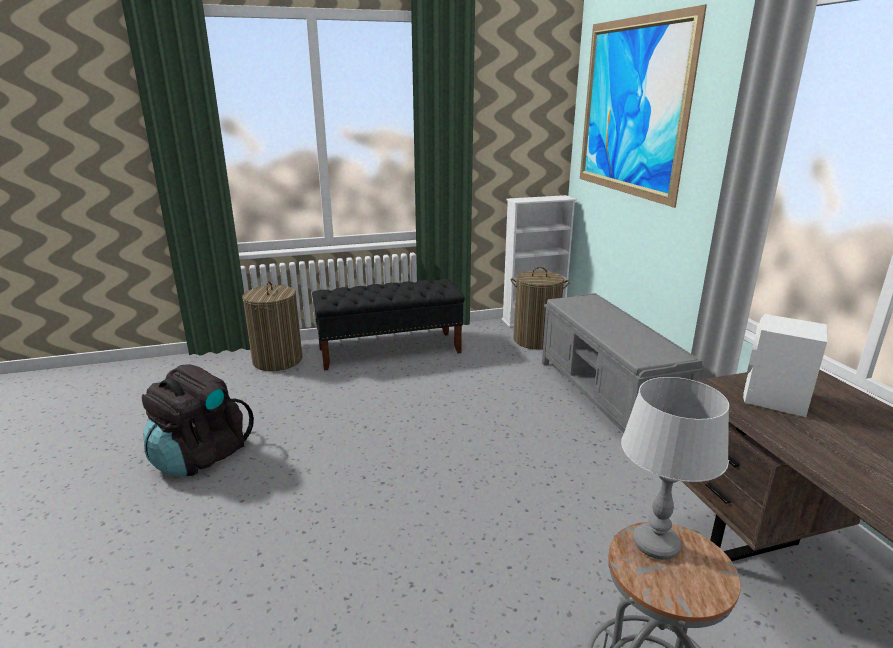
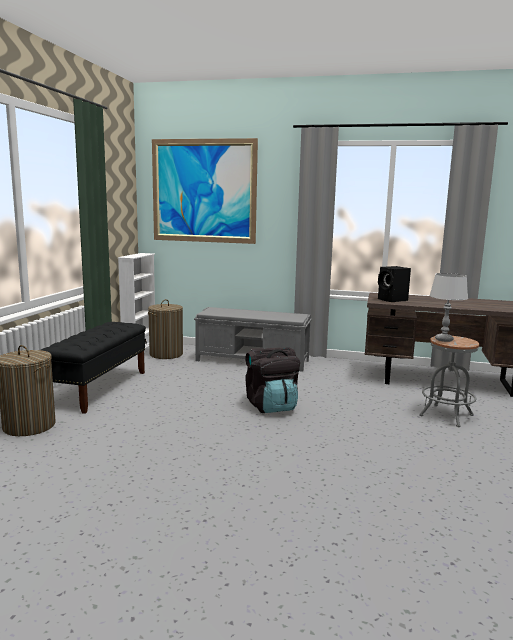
camera: 60 degrees left, 10 degrees down
black backpack [142,364,254,476] -> black backpack moved to [245,347,300,413]
white speaker [743,314,827,417] -> black speaker [378,266,411,302]

